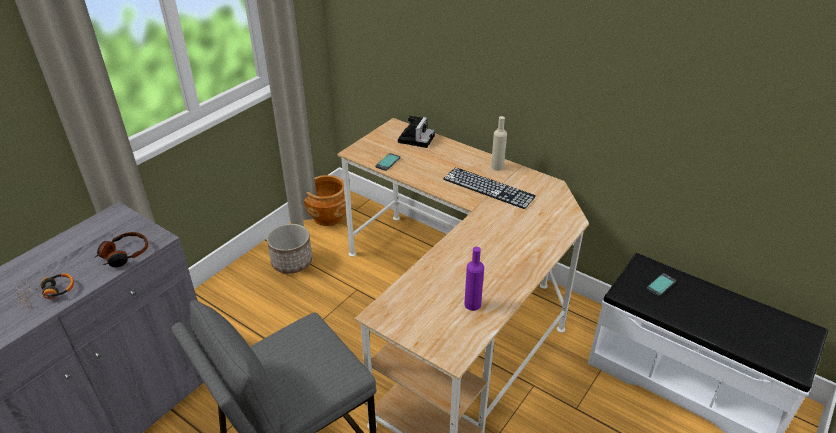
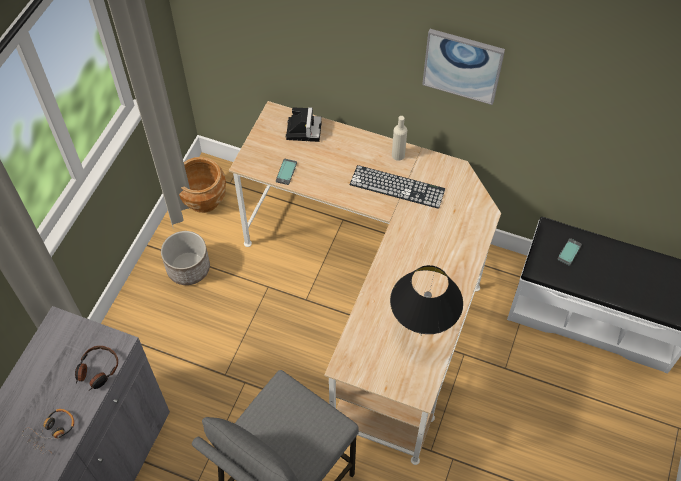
camera: 15 degrees left, 20 degrees up
purple bottle [464,247,484,311] -> black table lamp [390,265,463,335]
none -> picture [422,29,505,105]

